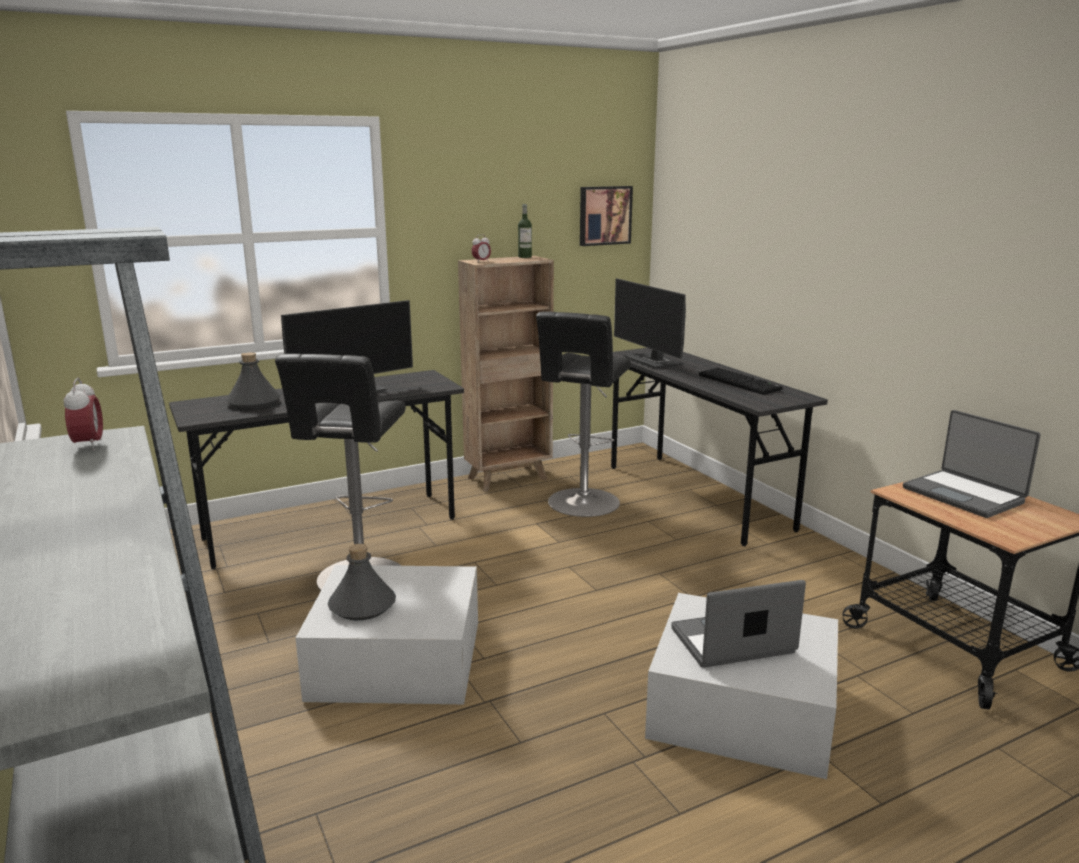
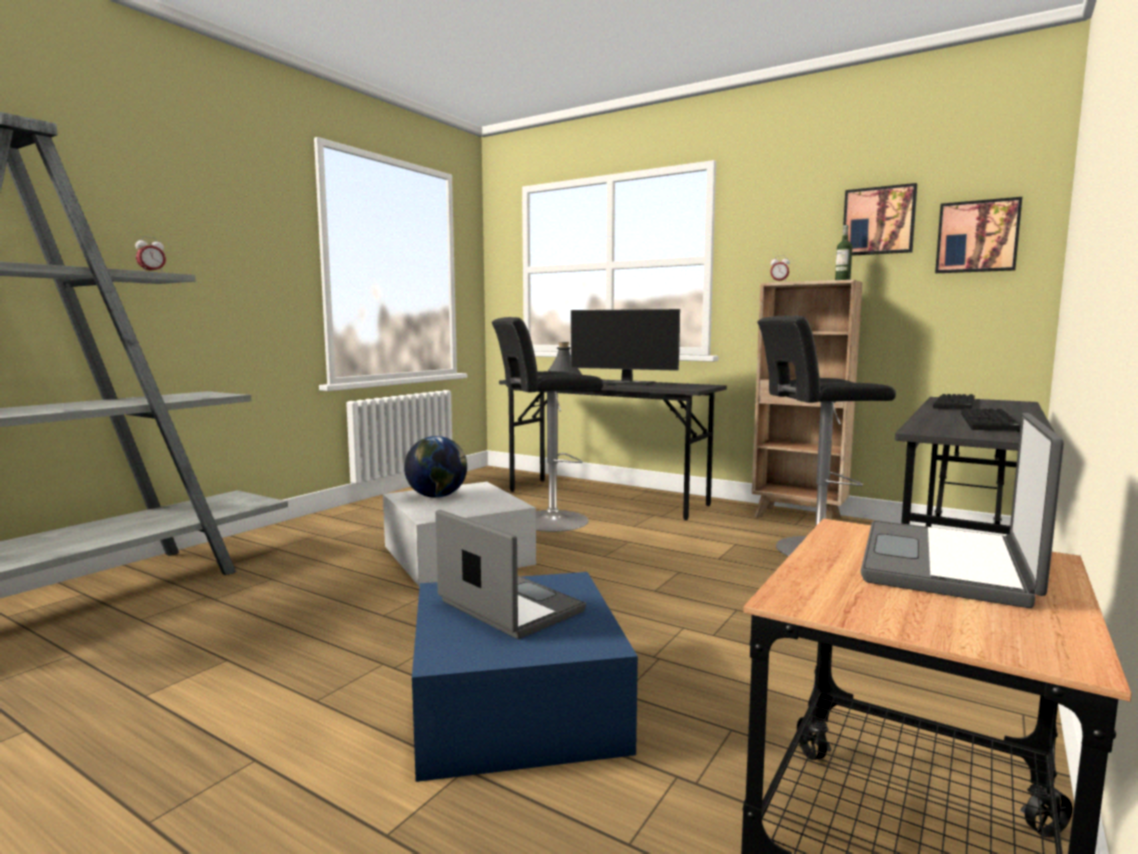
camera: 60 degrees right, 10 degrees down
grey bottle [328,544,396,621] -> globe [404,436,467,498]
monitor [614,278,686,369] -> keyboard [933,394,975,409]
white storage box [645,593,838,779] -> blue storage box [412,572,638,782]
none -> picture [843,183,917,256]

